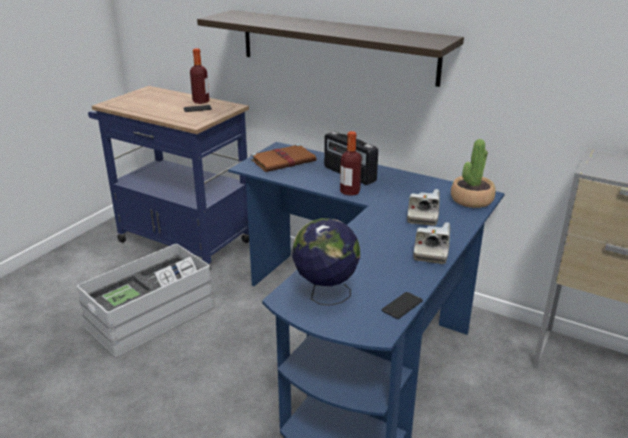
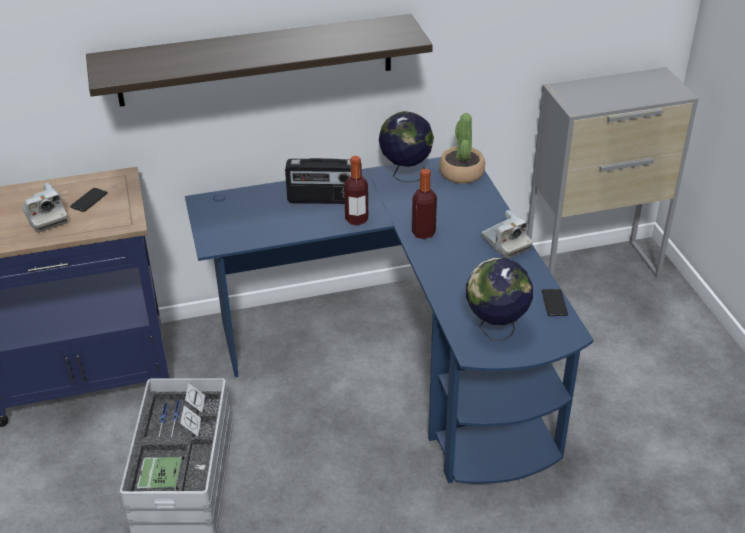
camera: 45 degrees left, 10 degrees up
bottle [190,48,209,104] -> bottle moved to [412,169,437,239]
brown book [251,144,316,172] -> none
camera [407,189,440,226] -> camera moved to [22,183,68,233]
none -> globe [379,111,434,182]

